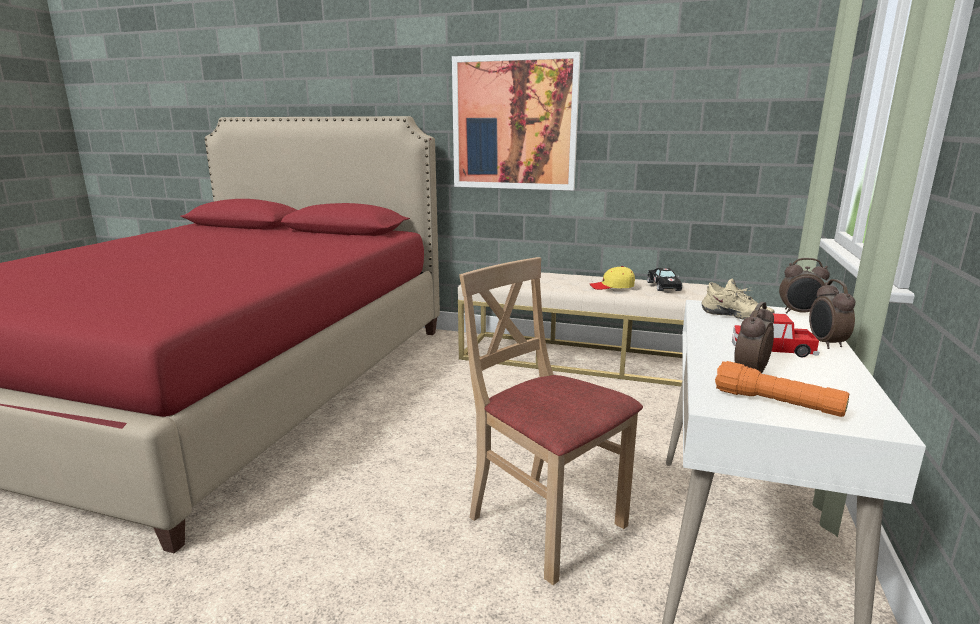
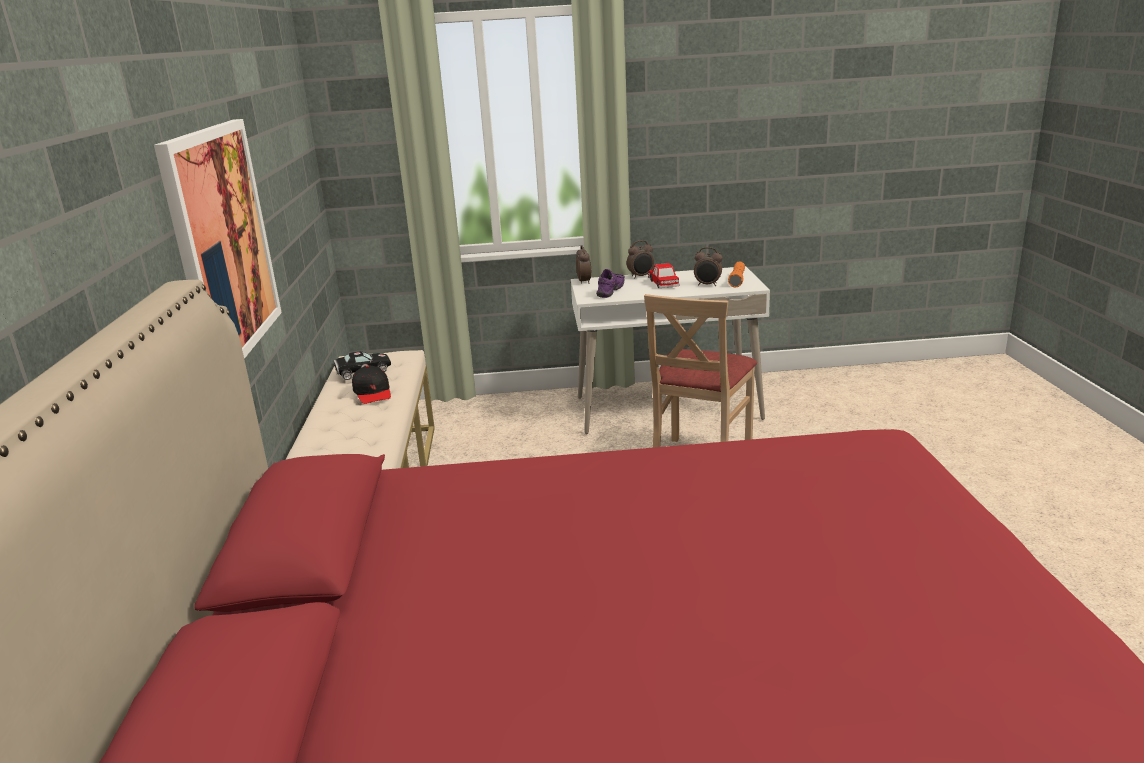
camera: 110 degrees left, 5 degrees up
yellow cap [590,266,635,290] -> black cap [352,365,391,404]
beige shoe [702,279,775,320] -> purple shoe [596,269,625,298]

